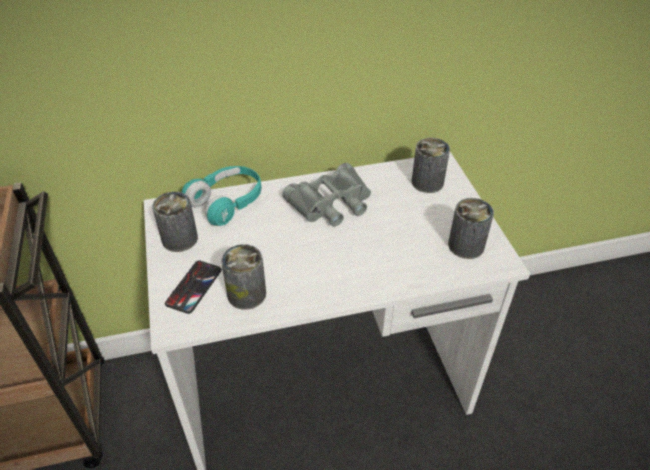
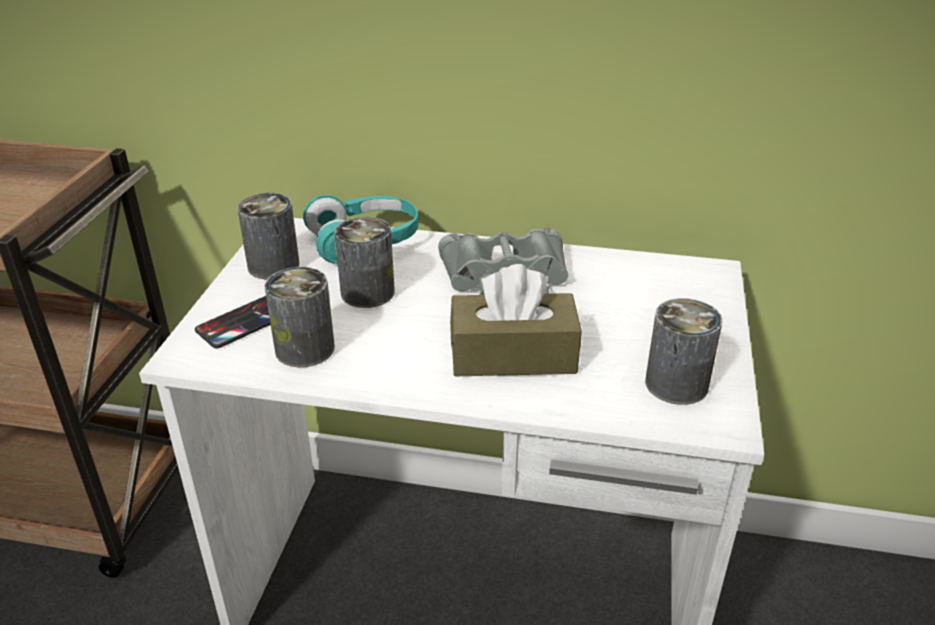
camera: 25 degrees right, 10 degrees down
can [412,138,450,193] -> can moved to [335,217,395,308]
none -> brown tissue box [450,264,582,376]

